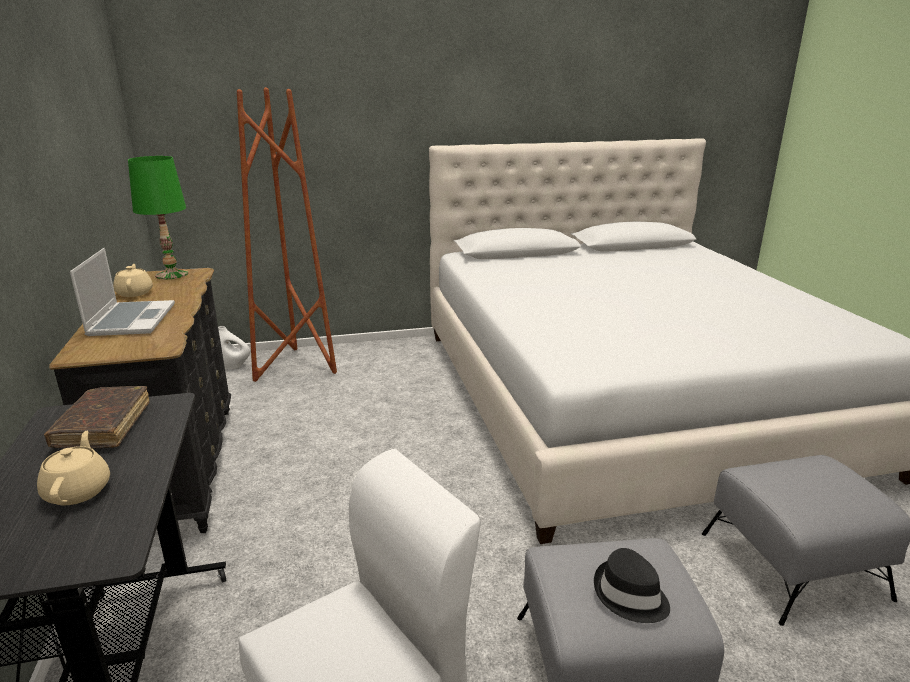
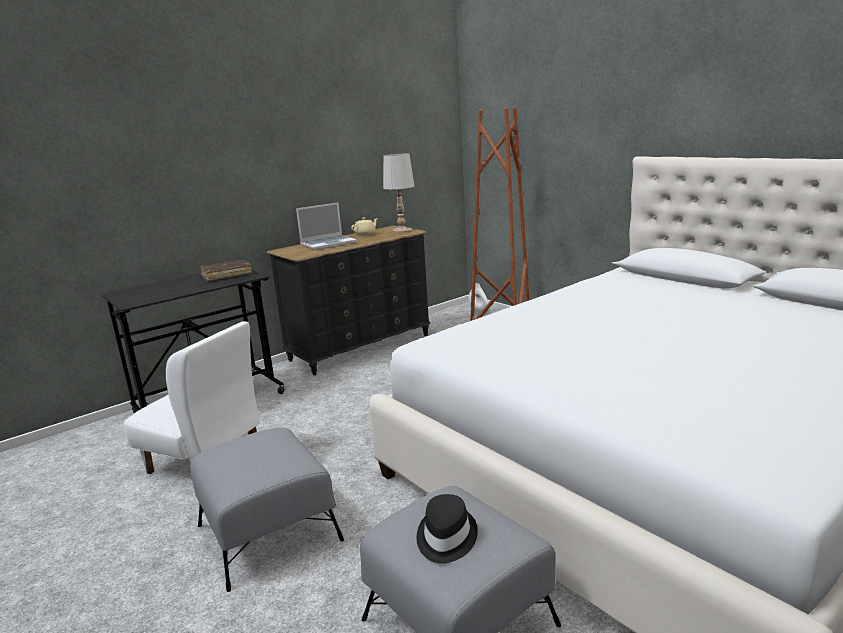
camera: 65 degrees right, 5 degrees down
beige teapot [37,431,110,505] -> none
green table lamp [128,156,188,279] -> white table lamp [383,154,415,232]
black hat [594,548,670,623] -> black hat moved to [416,494,478,563]

